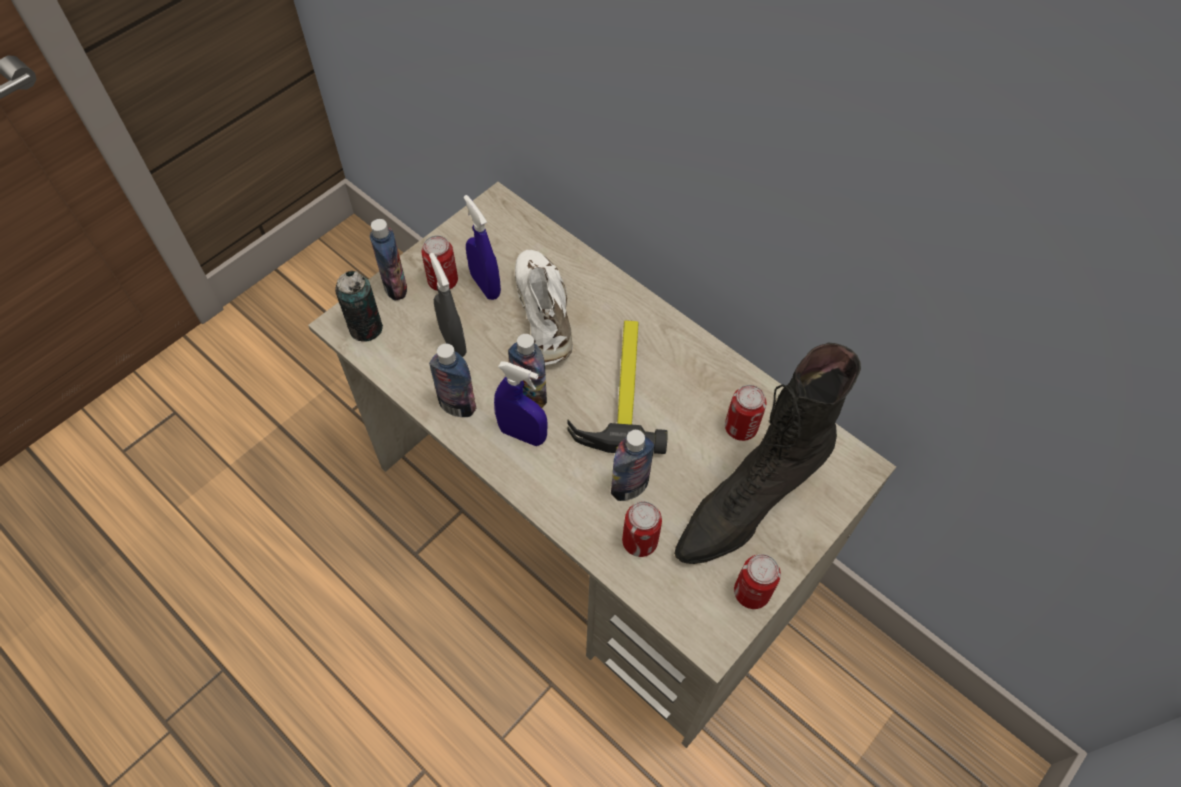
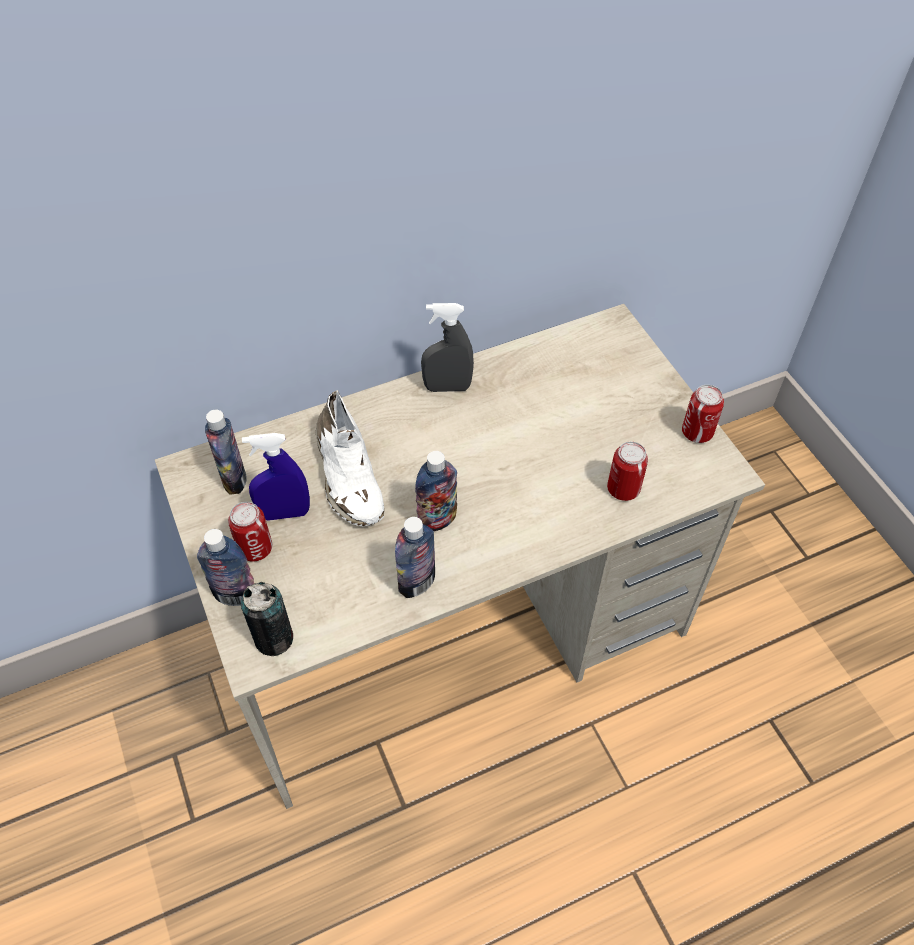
camera: 65 degrees left, 5 degrees down
grey spray bottle [429,253,467,357] -> grey spray bottle moved to [421,303,474,392]
blue spray bottle [494,361,548,446] -> none
white shoe [515,250,573,365] -> white shoe turned 120 degrees counterclockwise [316,390,384,526]
hammer [567,320,668,454] -> none
bottle [611,430,654,501] -> bottle moved to [205,410,247,495]
black boot [674,342,861,564] -> none
can [725,385,766,441] -> none

